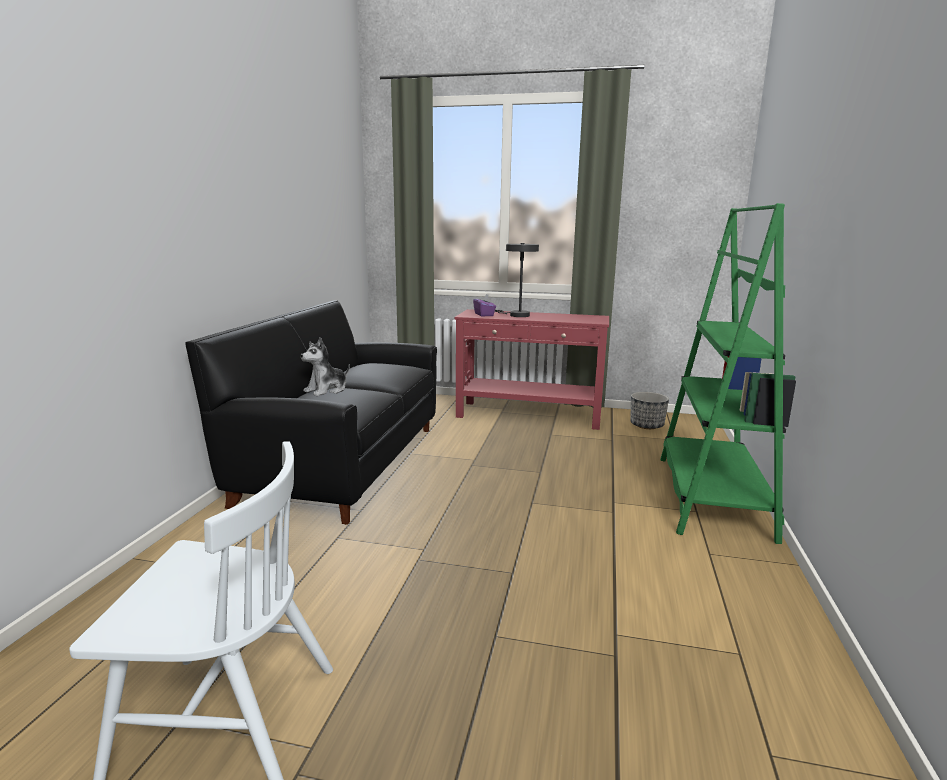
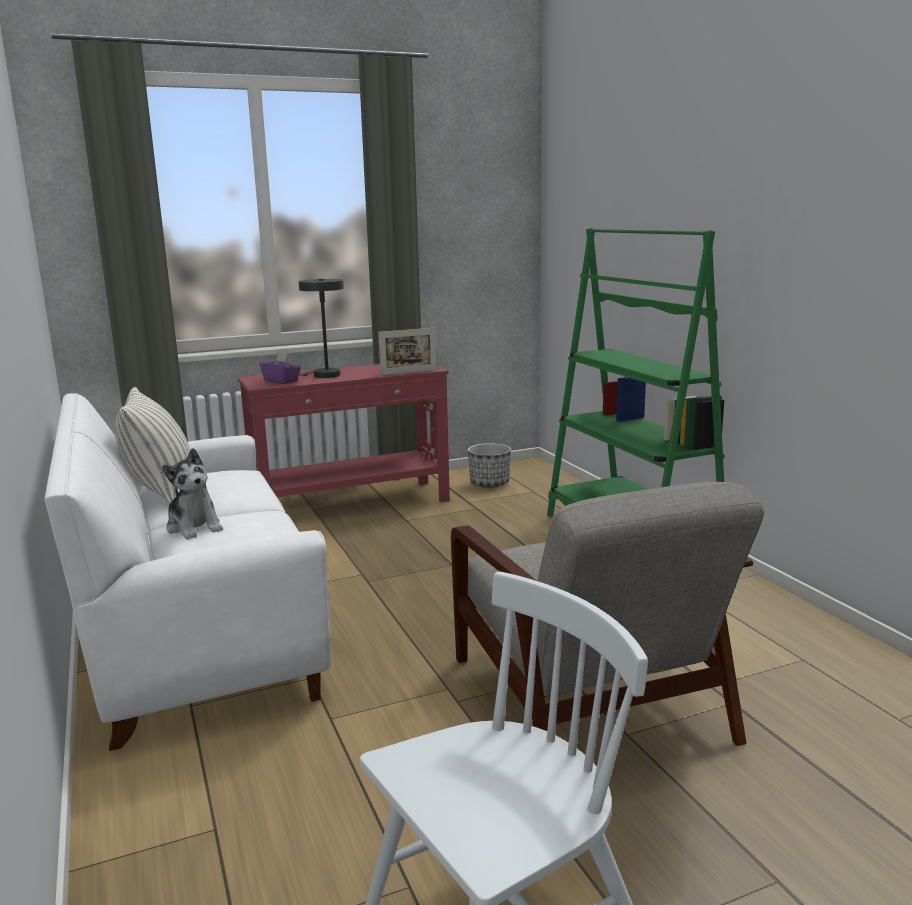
camera: 35 degrees left, 0 degrees up
black sofa [185,301,437,525] -> white sofa [45,393,332,751]
plush toy [301,337,350,396] -> plush toy turned 45 degrees counterclockwise [162,448,223,539]
none -> pillow [115,387,190,504]
none -> picture frame [378,328,437,375]
none -> grey armchair [451,482,764,746]

